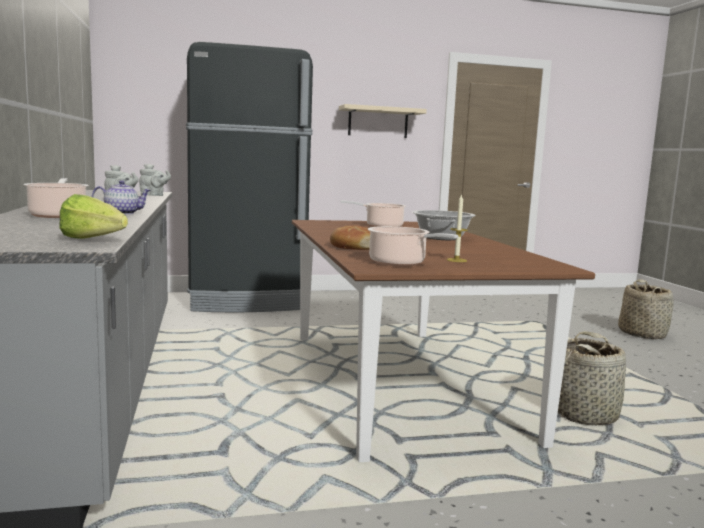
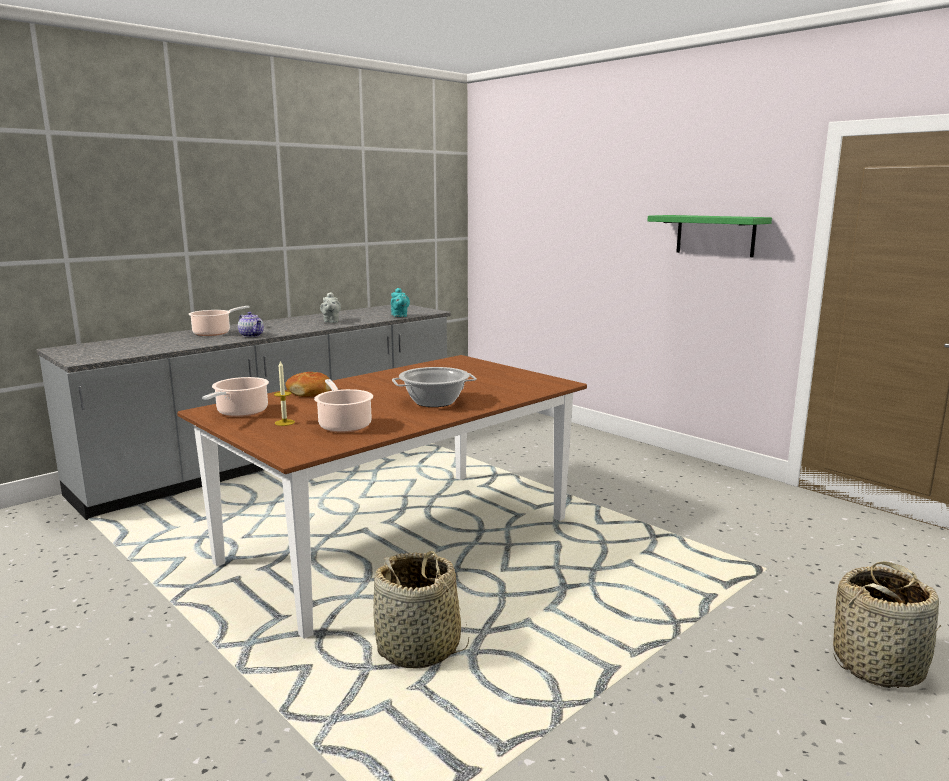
camera: 60 degrees right, 5 degrees up
lettuce [59,194,128,239] -> none
grey teapot [139,164,171,196] -> turquoise teapot [391,288,410,317]
black fridge [186,42,313,312] -> none
beige shelf [339,104,427,138] -> green shelf [647,215,772,257]
cooking pot [341,200,406,227] -> cooking pot moved to [314,379,373,433]

